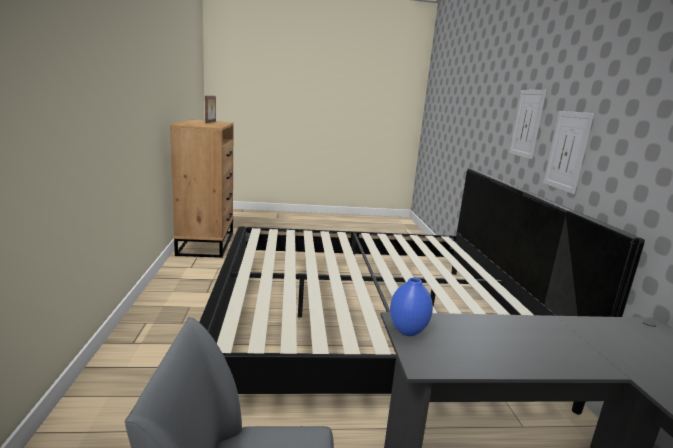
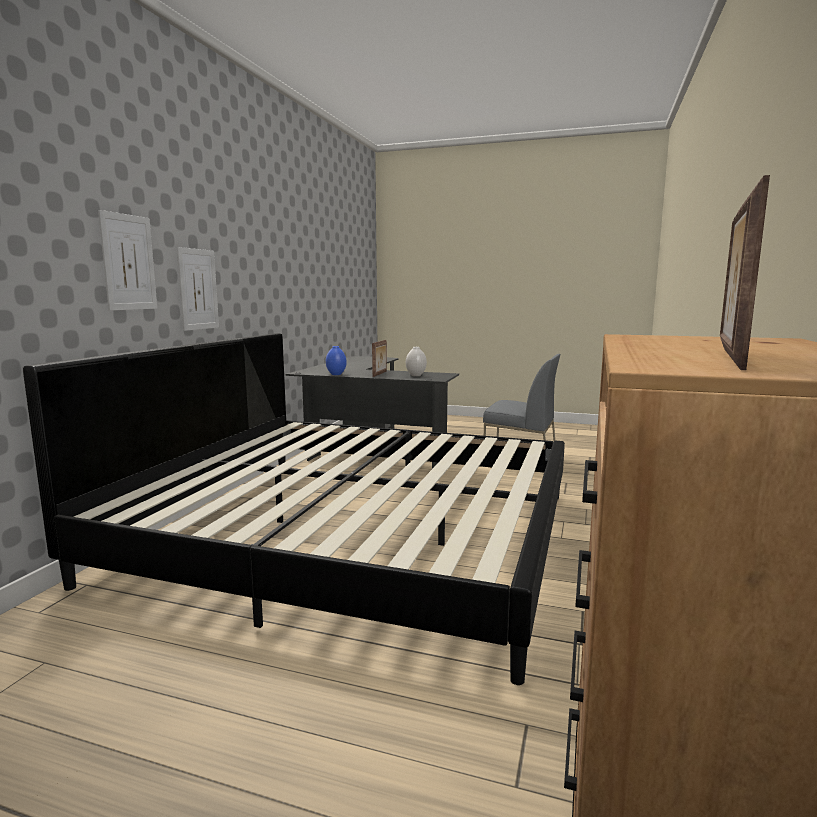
camera: 155 degrees left, 5 degrees down
blue vase [390,278,433,336] -> blue vase moved to [326,346,347,375]
none -> picture frame [372,340,387,377]
none -> white vase [406,347,427,376]

